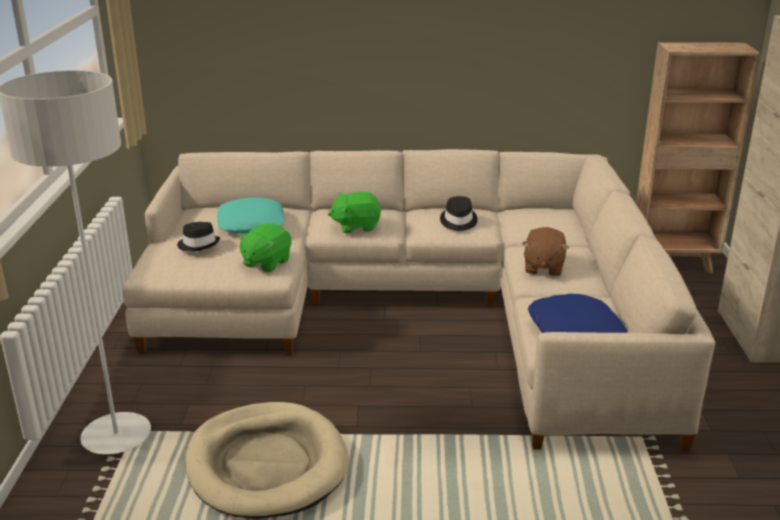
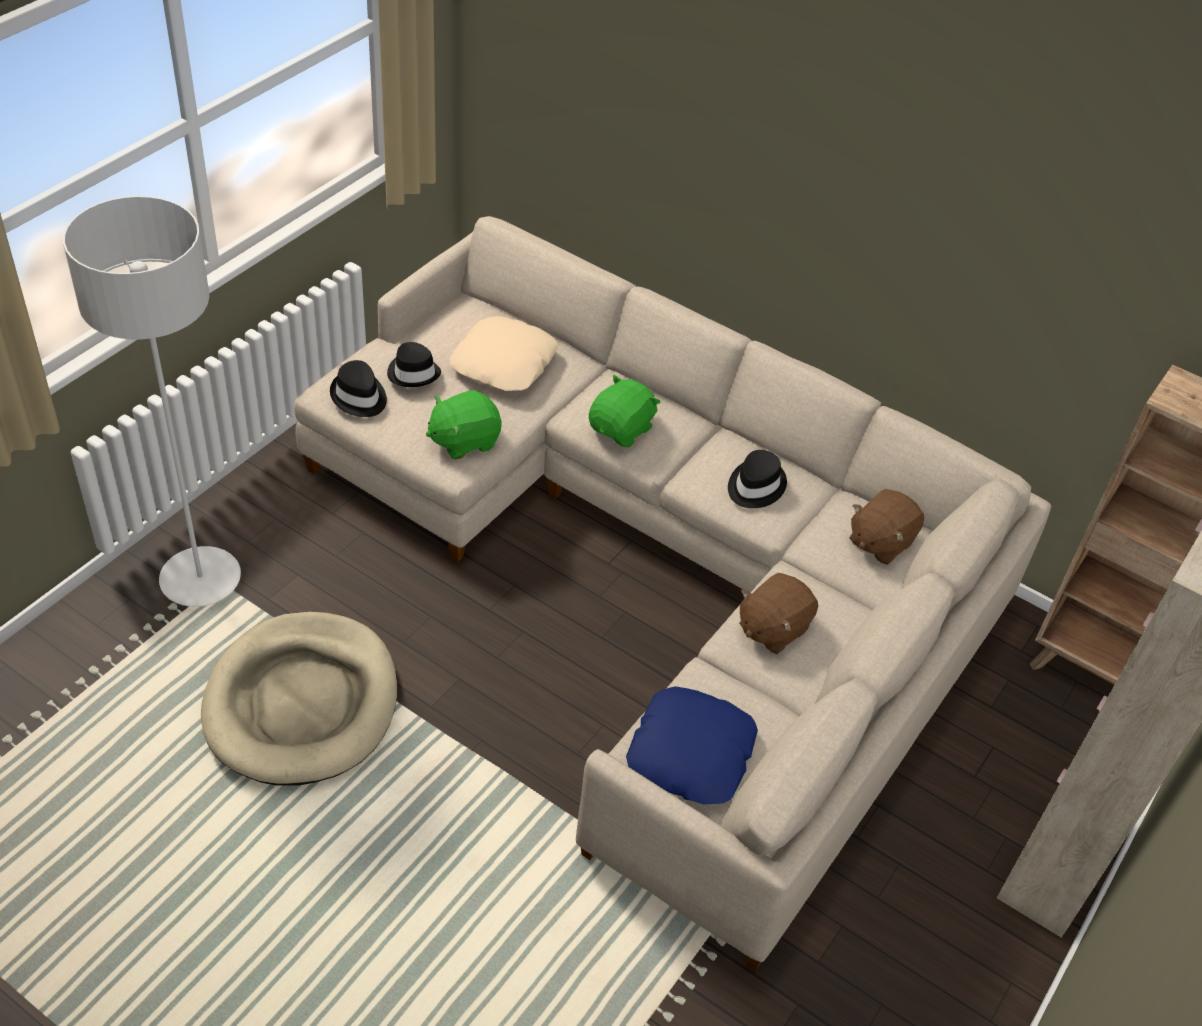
camera: 30 degrees right, 20 degrees up
turquoise pillow [217,197,285,234] -> beige pillow [450,316,558,391]
green plush toy [328,192,381,233] -> green plush toy turned 105 degrees clockwise [589,375,661,448]
none -> black hat [330,360,387,417]
none -> brown plush toy [850,489,924,565]

